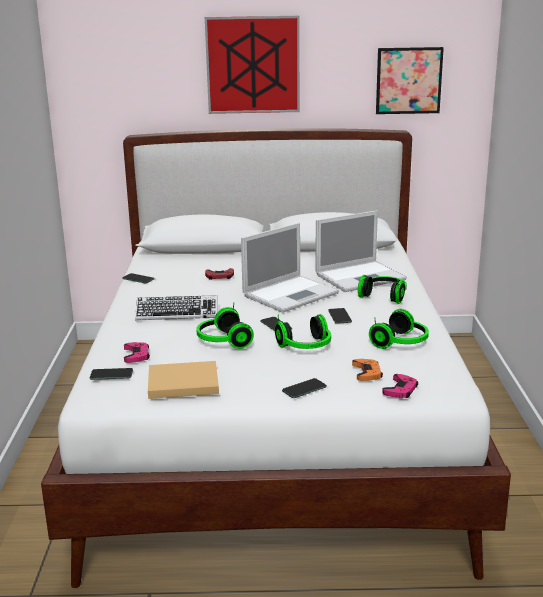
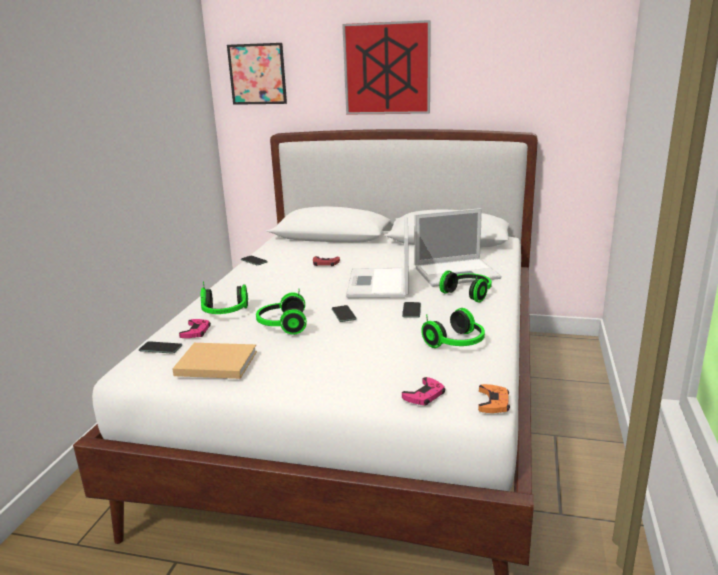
camera: 15 degrees right, 0 degrees up
keyboard [135,295,218,320] -> none
laptop [241,223,339,313] -> laptop turned 120 degrees clockwise [346,216,409,298]
headphones [275,314,331,349] -> headphones moved to [201,282,248,314]
phone [282,378,327,398] -> none
orange game controller [352,359,383,381] -> orange game controller moved to [478,384,510,413]
picture [376,47,444,114] -> picture moved to [227,43,287,105]

